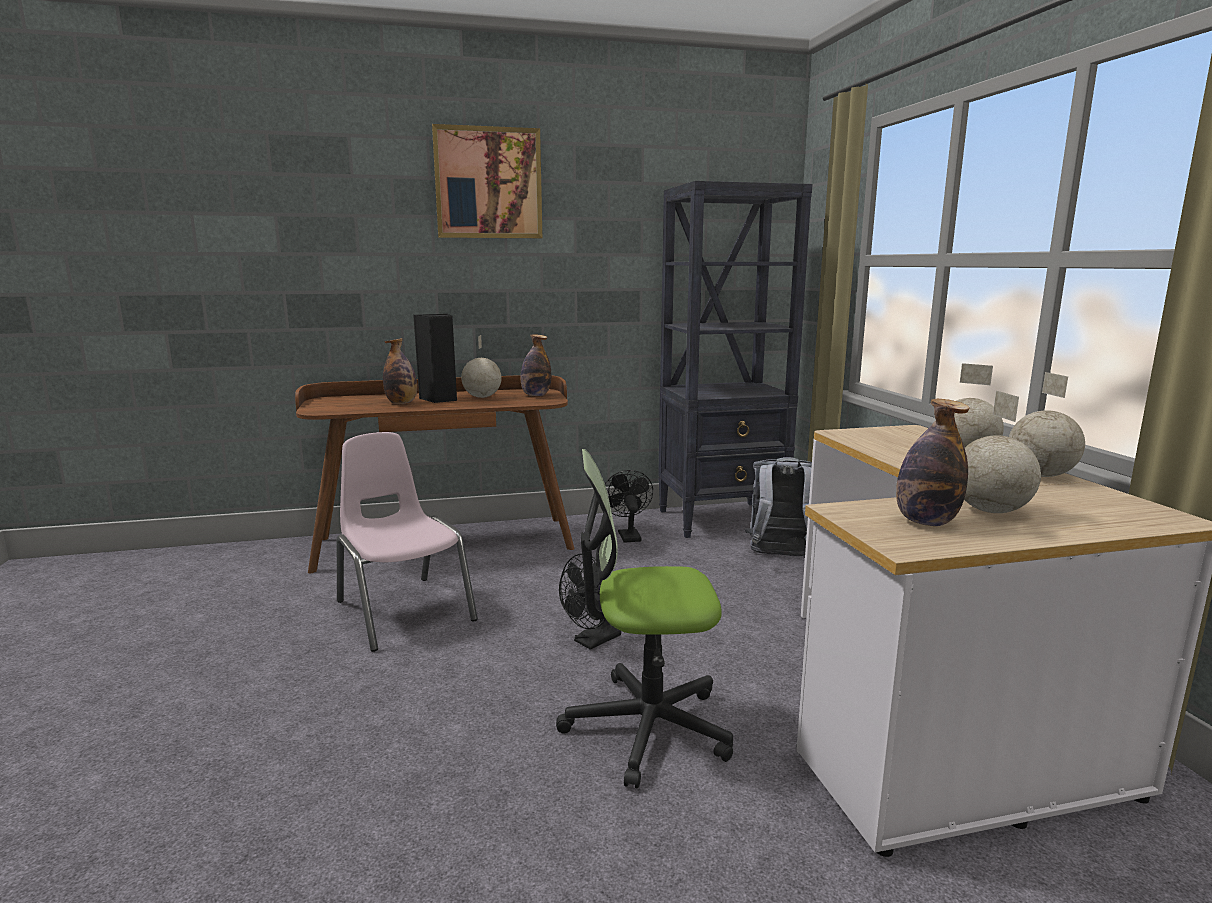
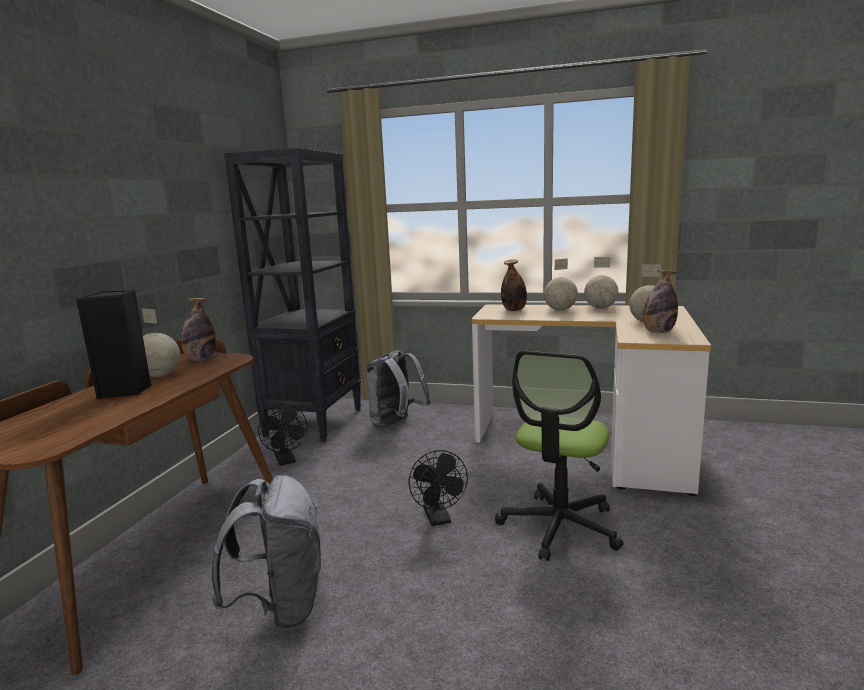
camera: 60 degrees left, 0 degrees up
pink chair [337,432,478,652] -> grey backpack [211,475,321,629]
bottle [383,338,417,404] -> bottle moved to [501,259,527,311]
picture [432,124,542,238] -> none
black fan [605,470,653,543] -> black fan turned 135 degrees counterclockwise [258,404,307,466]

